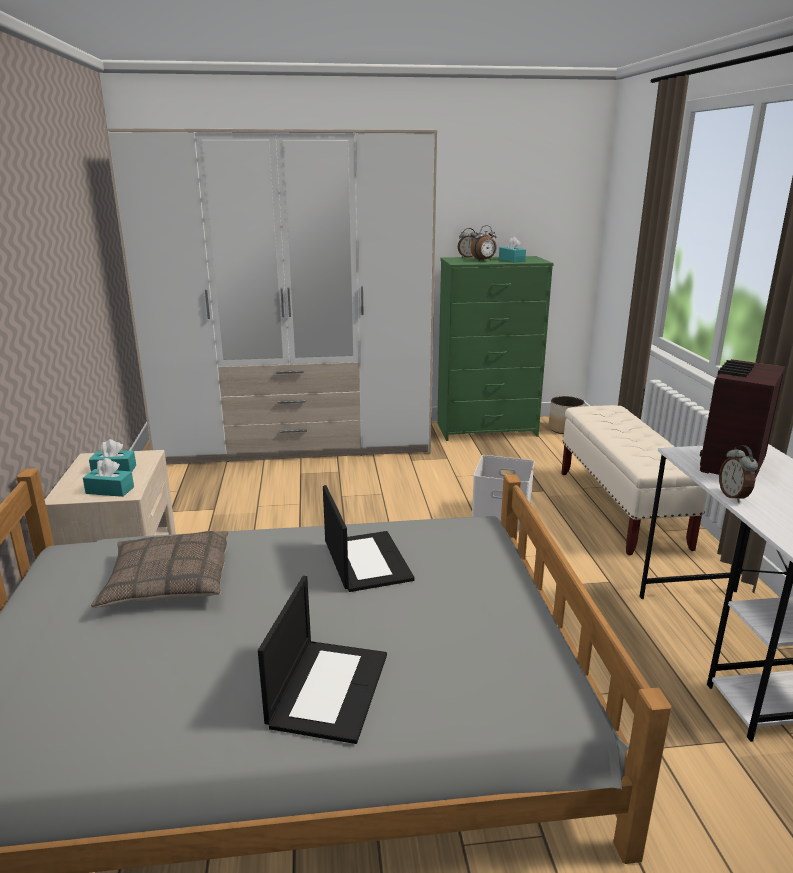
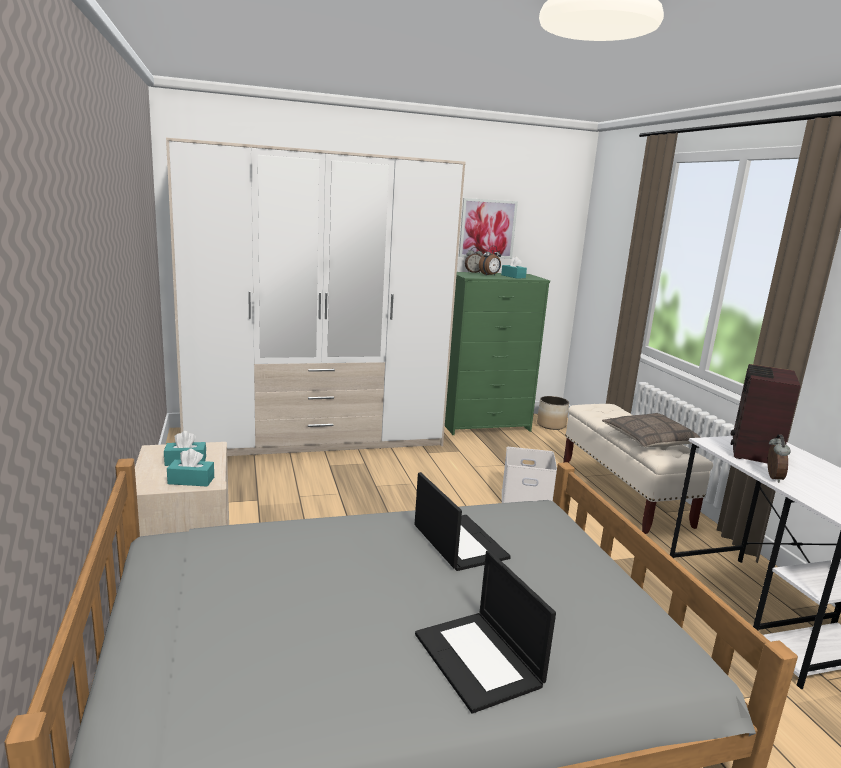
camera: 10 degrees left, 5 degrees down
pillow [91,531,229,608] -> pillow moved to [602,413,701,447]
laptop [258,576,387,744] -> laptop turned 150 degrees clockwise [415,550,556,714]
alarm clock [719,445,758,503] -> alarm clock turned 150 degrees counterclockwise [768,434,790,483]
none -> picture [459,198,518,259]

